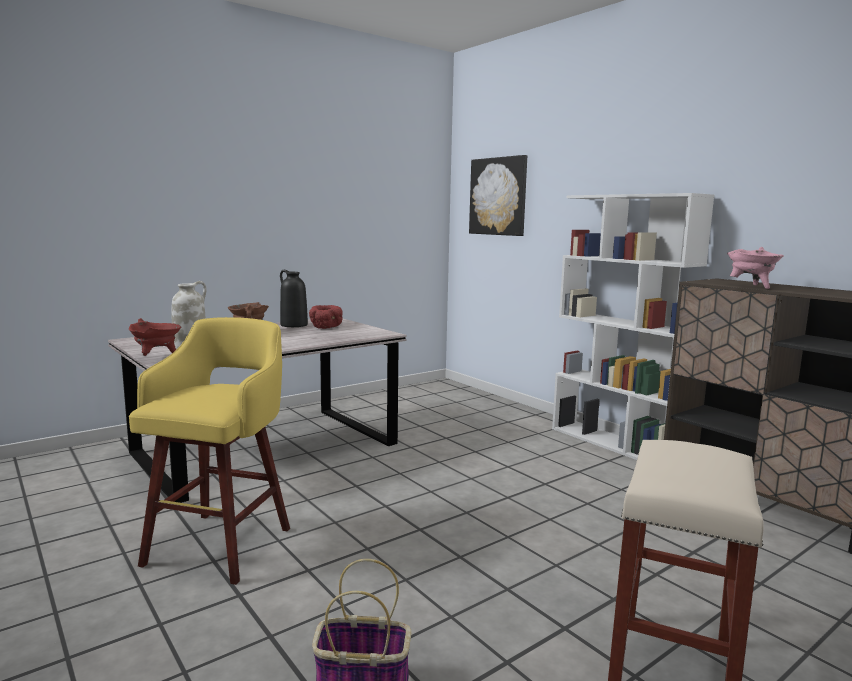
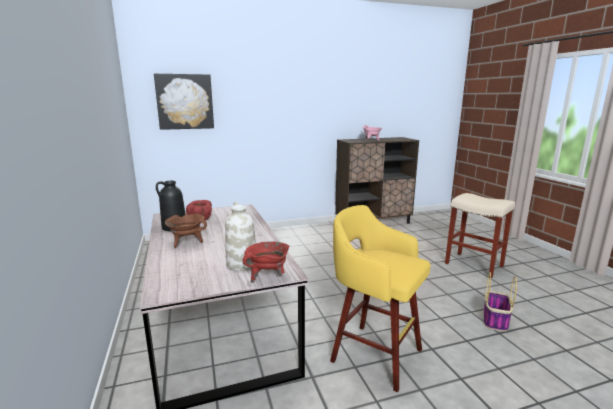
camera: 70 degrees left, 5 degrees up
white bookcase [552,193,714,460] -> none

